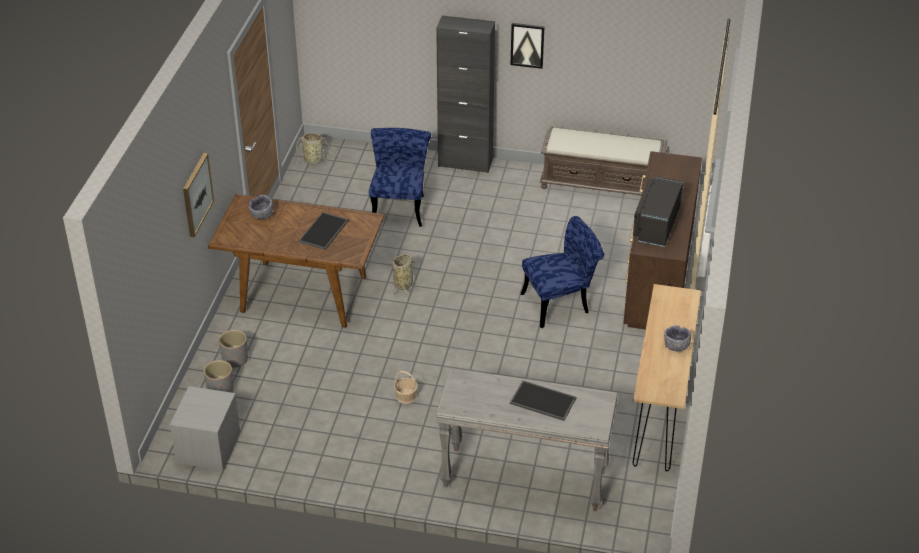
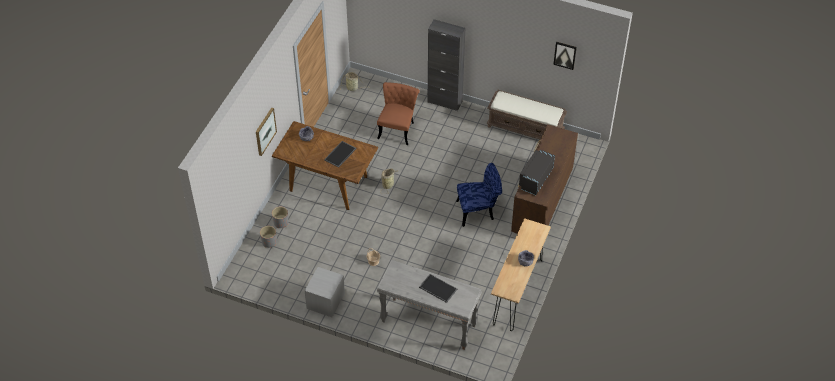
camera: 10 degrees right, 10 degrees up
grey nightstand [170,386,240,471] -> grey nightstand moved to [305,267,345,317]
blue chair [369,128,431,227] -> brown chair [377,82,420,145]
picture [511,23,544,69] -> picture moved to [553,42,577,70]

